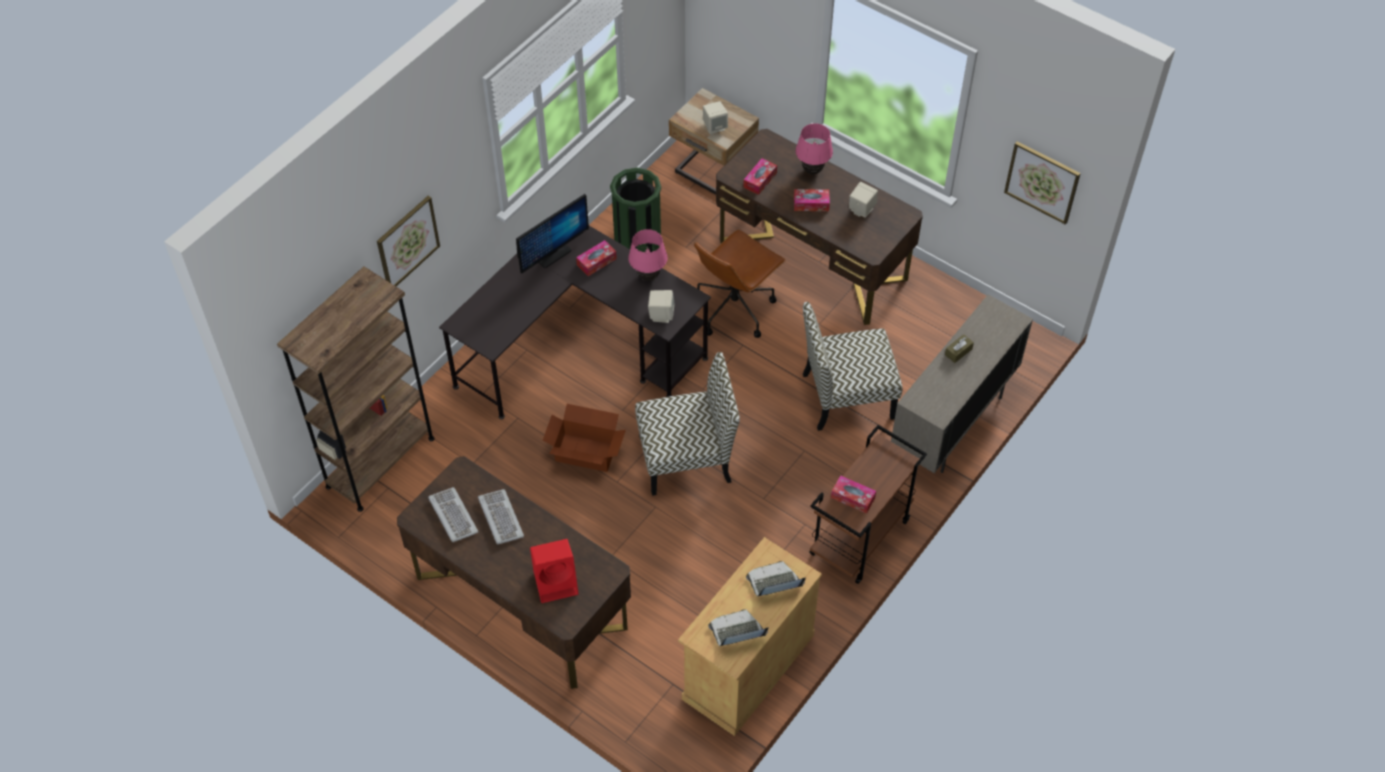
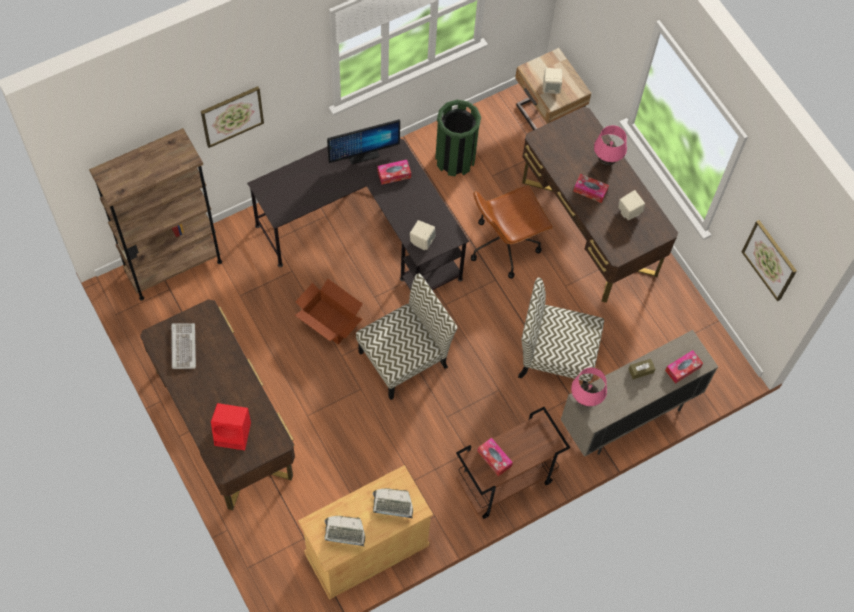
camera: 20 degrees right, 10 degrees up
keyboard [478,489,524,544] -> none
pink table lamp [628,229,668,281] -> pink table lamp moved to [571,368,607,406]
chair [635,352,740,496] -> chair turned 45 degrees counterclockwise [356,273,458,400]
tissue box [743,158,777,195] -> tissue box moved to [665,350,703,384]

